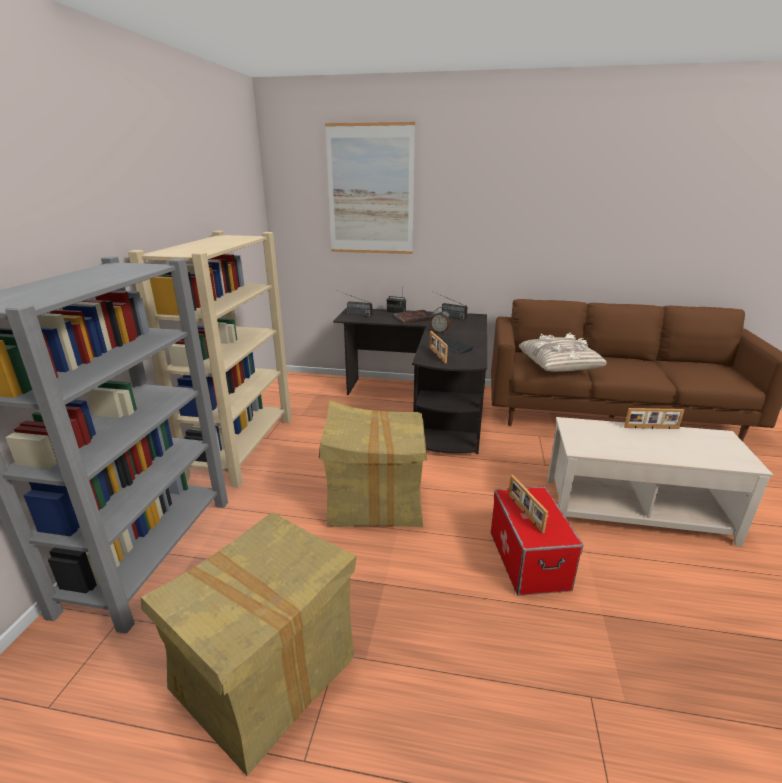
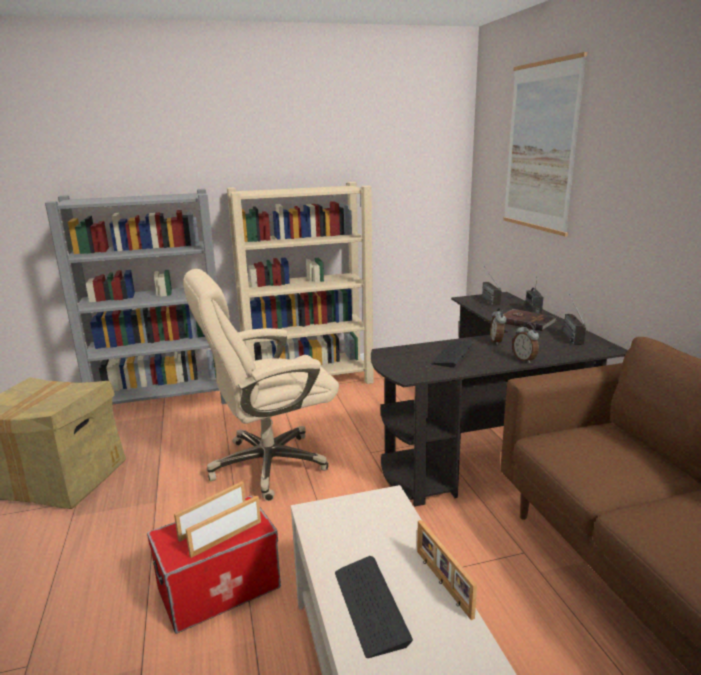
camera: 65 degrees right, 5 degrees down
cardboard box [319,400,427,527] -> beige office chair [183,269,339,501]
picture frame [429,331,448,363] -> picture frame moved to [185,496,261,558]
beige pillow [519,333,607,372] -> none
none -> keyboard [335,556,413,658]
none -> alarm clock [512,323,539,363]

